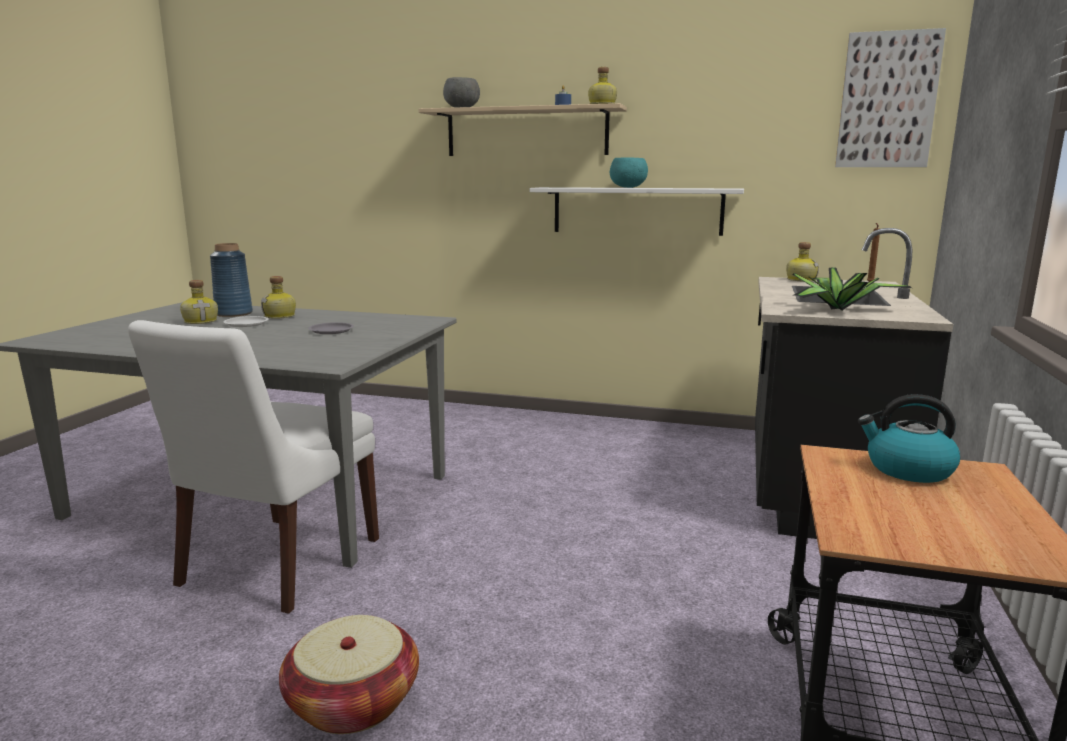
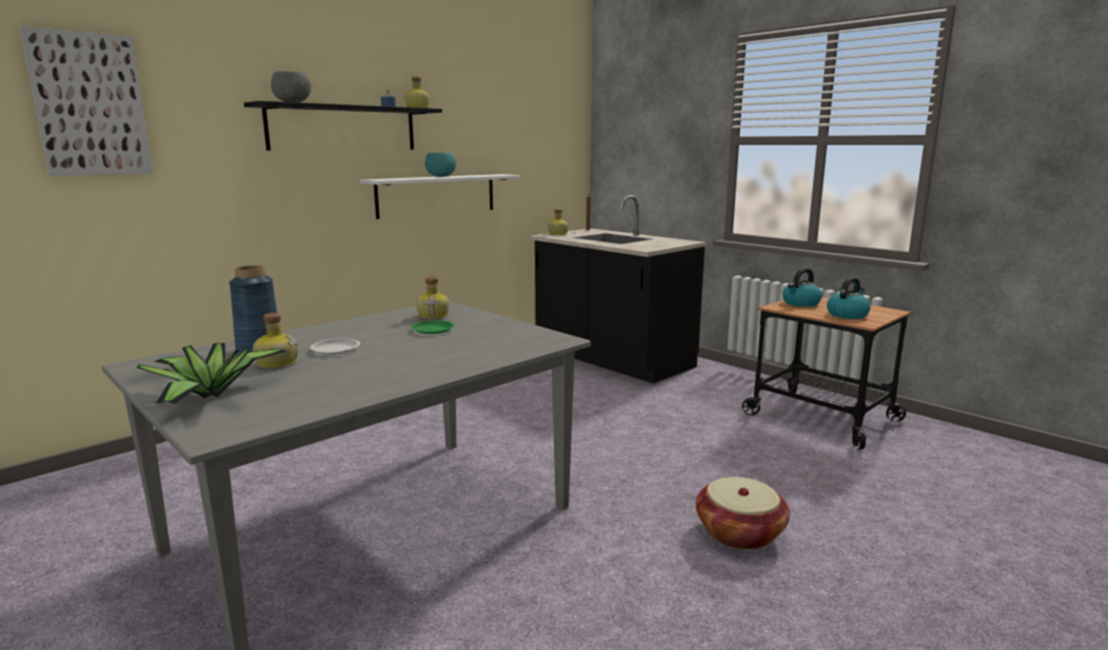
camera: 60 degrees left, 0 degrees up
white chair [128,320,379,614] -> none
bottle [261,276,296,319] -> bottle moved to [416,276,449,319]
grey plate [308,322,354,334] -> green plate [411,320,455,334]
beige shelf [418,103,627,156] -> black shelf [244,101,442,151]
potted plant [792,267,912,311] -> potted plant moved to [136,343,287,404]
picture [835,28,946,167] -> picture moved to [20,26,153,176]
none -> kettle [827,277,871,319]

